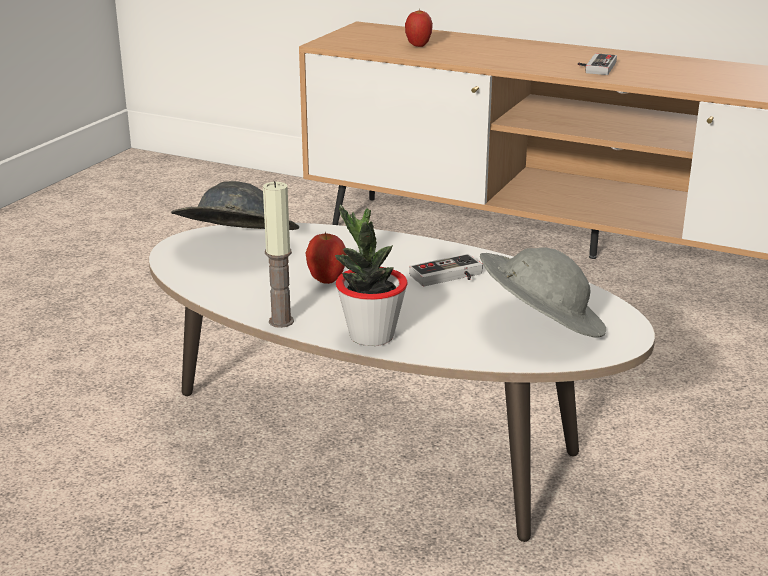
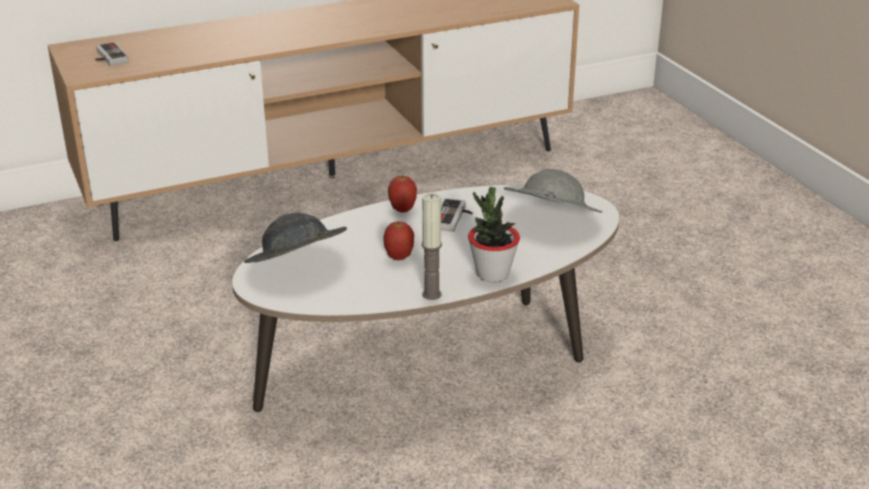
camera: 50 degrees left, 5 degrees up
apple [405,8,433,47] -> apple moved to [388,175,417,212]
game controller [578,53,617,75] -> game controller moved to [95,42,129,66]

